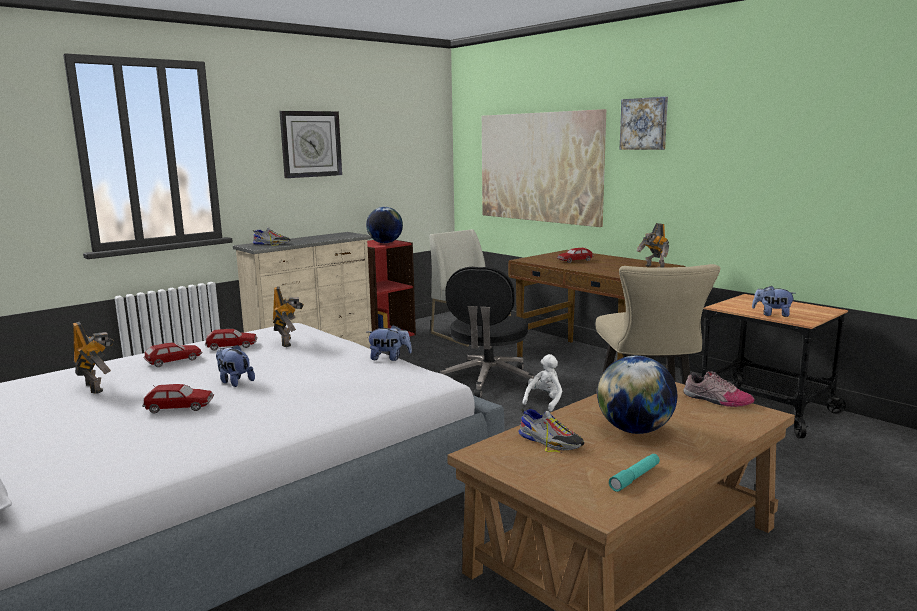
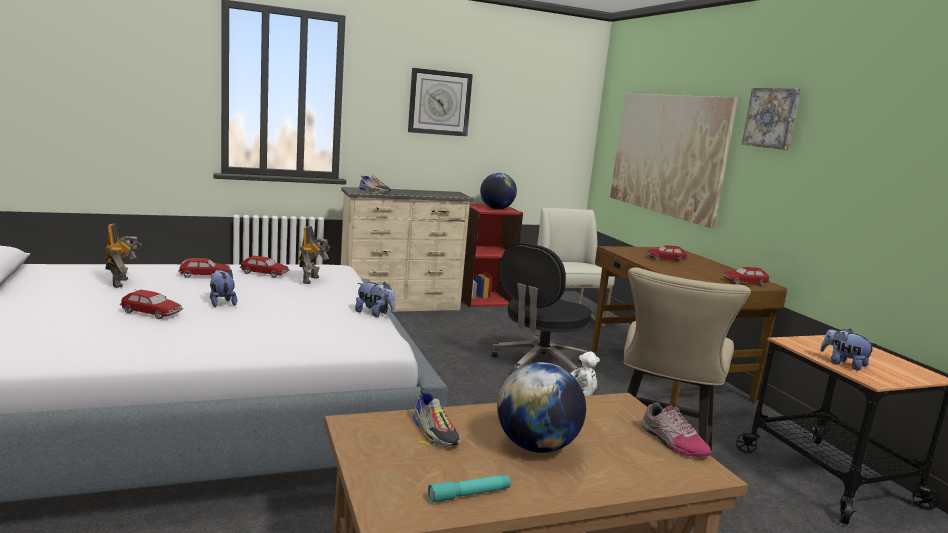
camera: 20 degrees right, 0 degrees up
toy robot [637,223,669,268] -> toy car [722,267,770,286]

